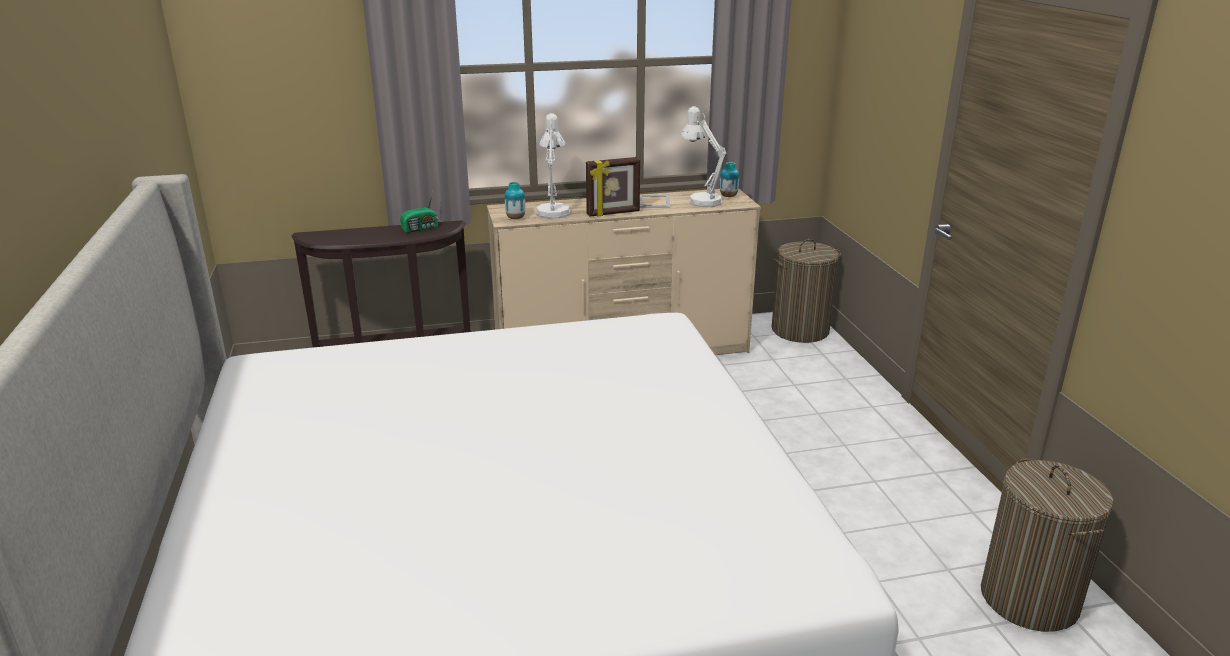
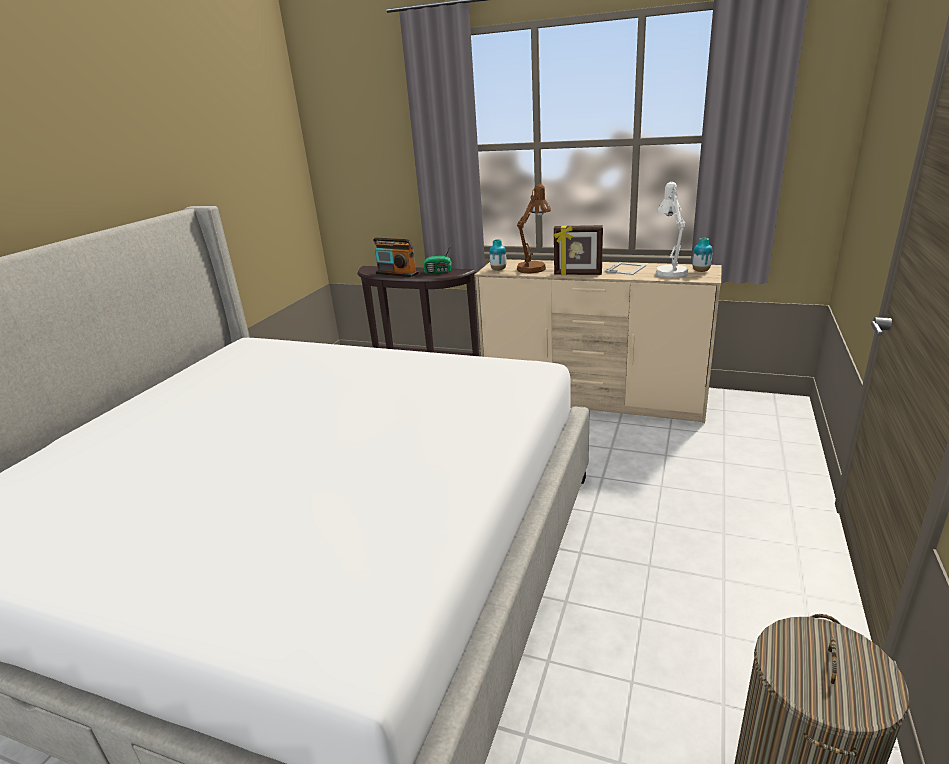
camera: 35 degrees right, 0 degrees up
white table lamp [536,113,570,219] -> brown table lamp [517,184,551,274]
laundry basket [772,239,841,343] -> none
none -> radio [373,237,419,277]

